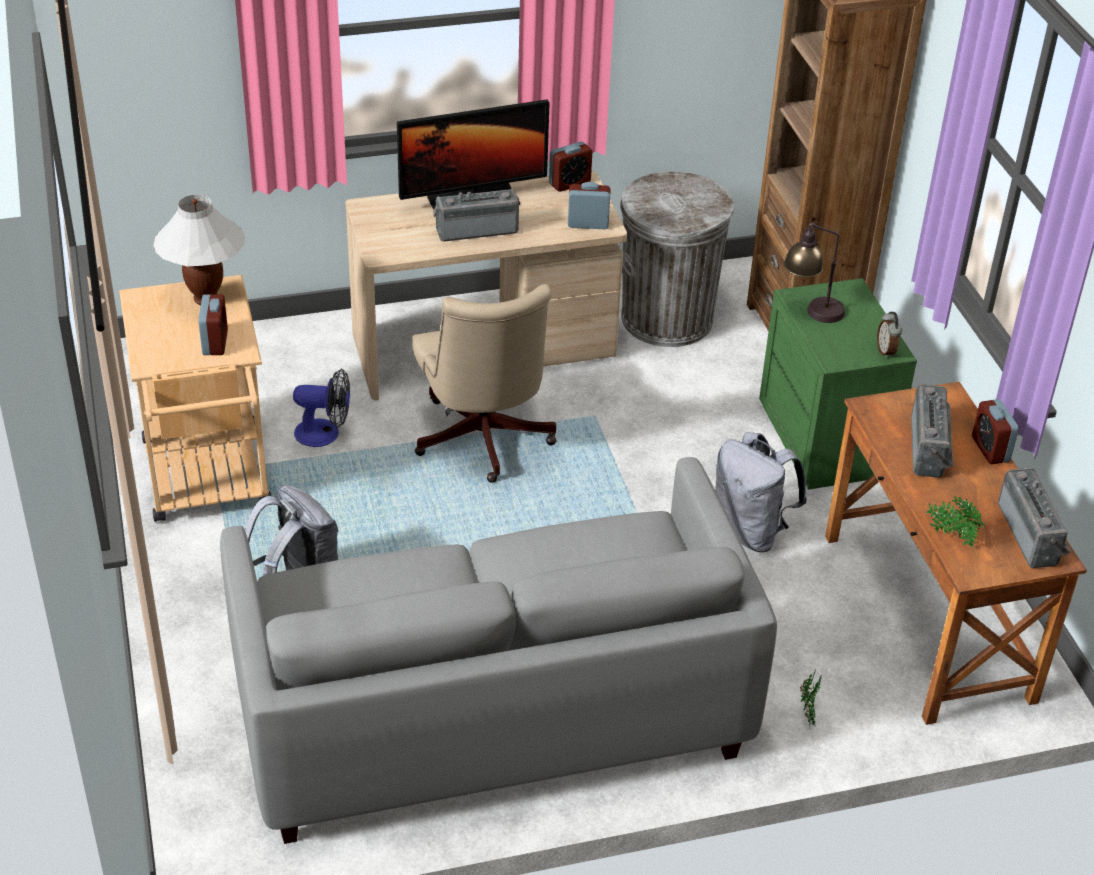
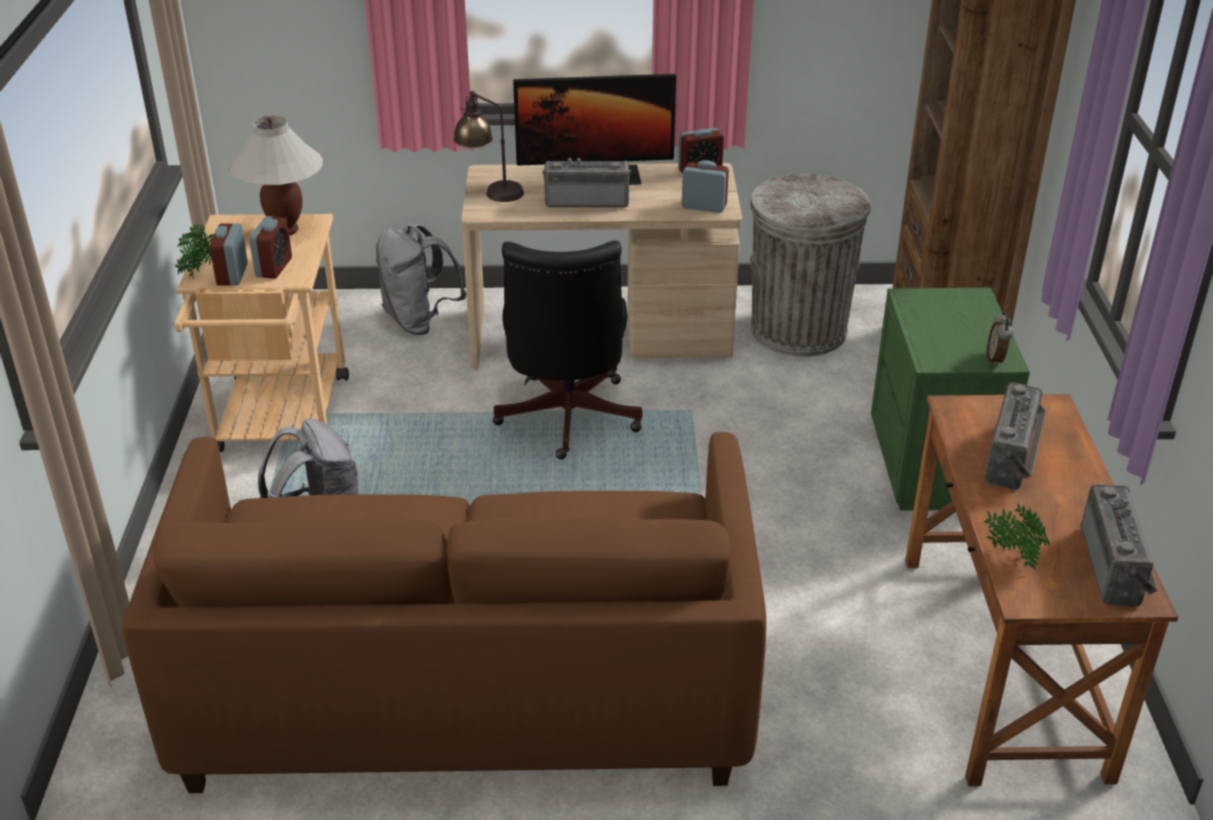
camera: 15 degrees right, 5 degrees down
grey sofa [220,457,777,844] -> brown sofa [122,432,766,793]
fan [293,369,350,447] -> none
beige office chair [412,284,556,483] -> black office chair [492,240,642,459]
grey backpack [715,432,807,552] -> grey backpack moved to [376,223,466,335]
table lamp [784,222,845,323] -> table lamp moved to [453,91,524,202]
potted plant [800,670,822,727] -> potted plant moved to [175,224,214,279]
alarm clock [972,399,1019,465] -> alarm clock moved to [210,224,248,286]

